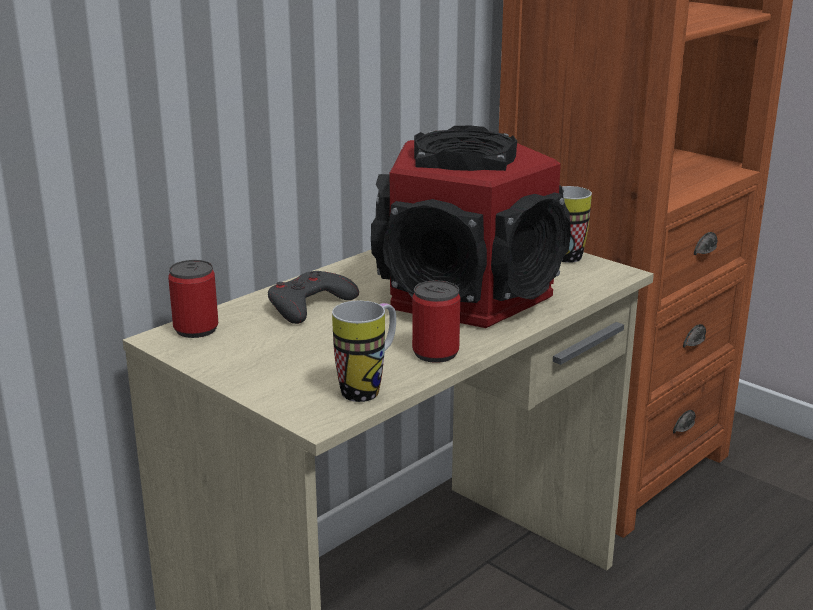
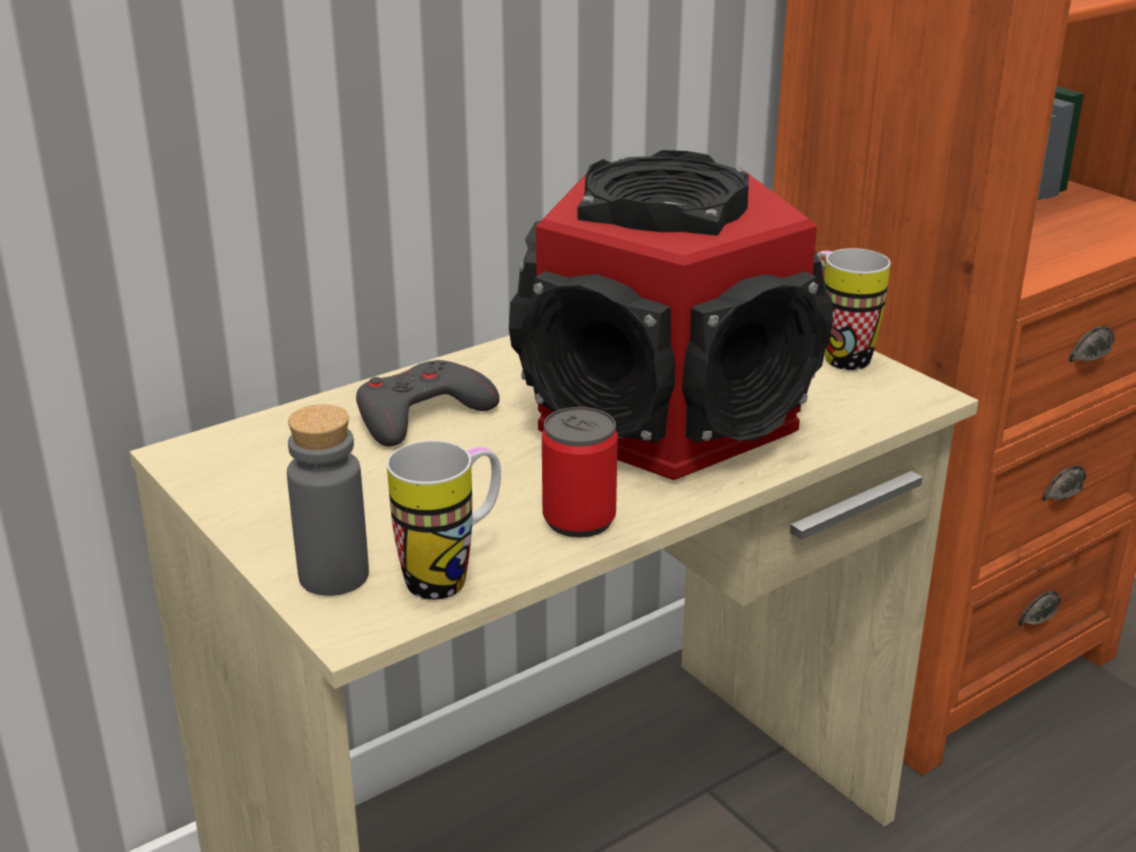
camera: 10 degrees right, 5 degrees up
can [168,260,218,338] -> none
none -> grey bottle [287,404,369,596]

